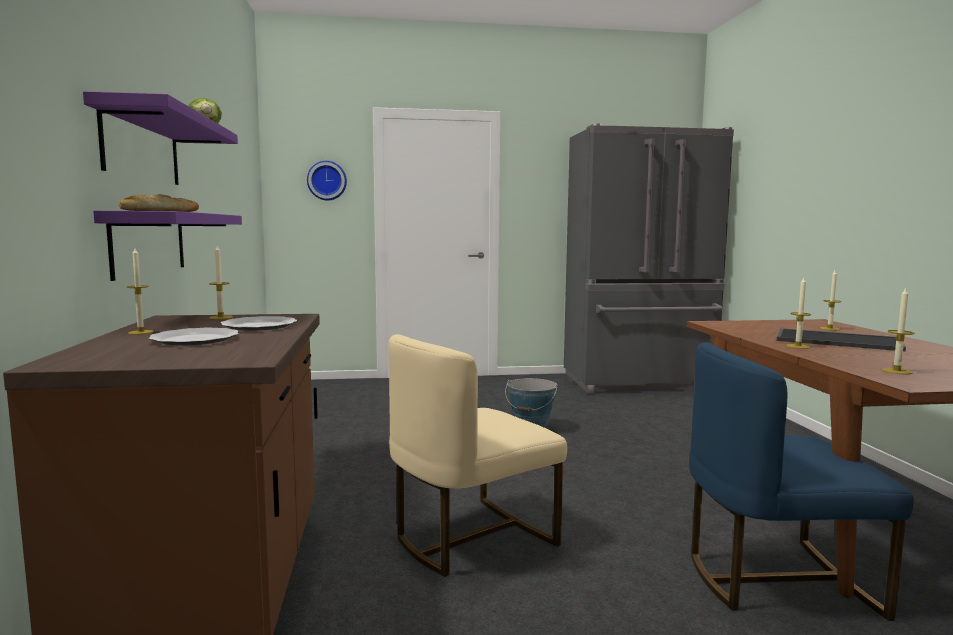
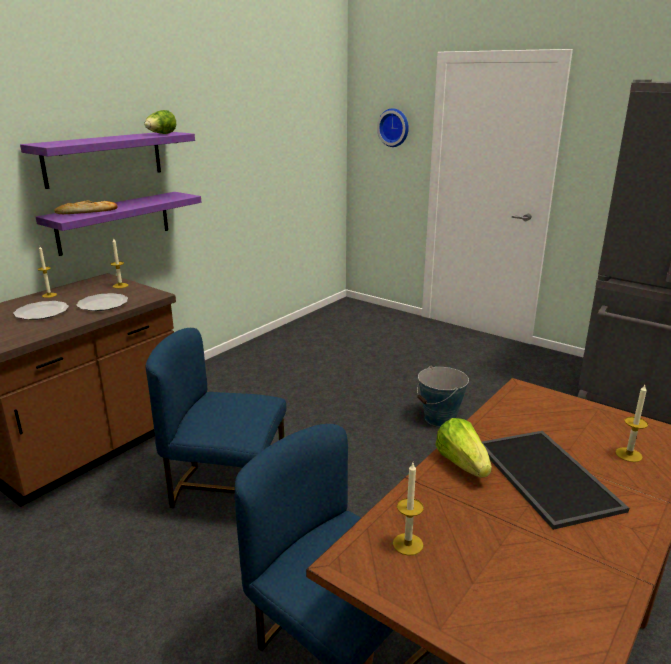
camera: 45 degrees right, 15 degrees up
beige chair [389,334,567,577] -> blue chair [146,328,286,508]
candle [786,278,811,349] -> lettuce [435,418,492,478]

